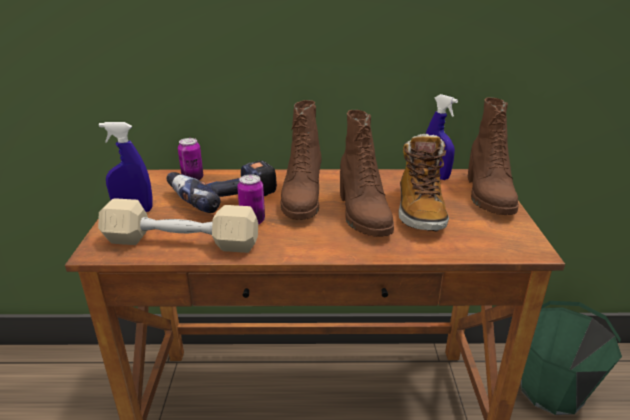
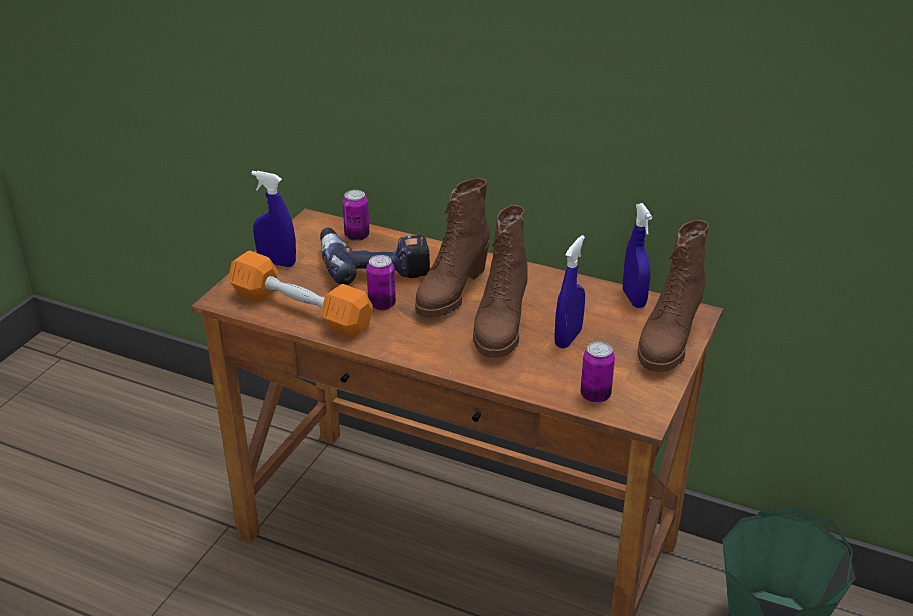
camera: 25 degrees right, 5 degrees up
beige dumbbell [98,198,258,253] -> orange dumbbell [228,250,373,338]
boot [399,134,449,232] -> blue spray bottle [554,235,585,349]
none -> can [581,342,615,403]

